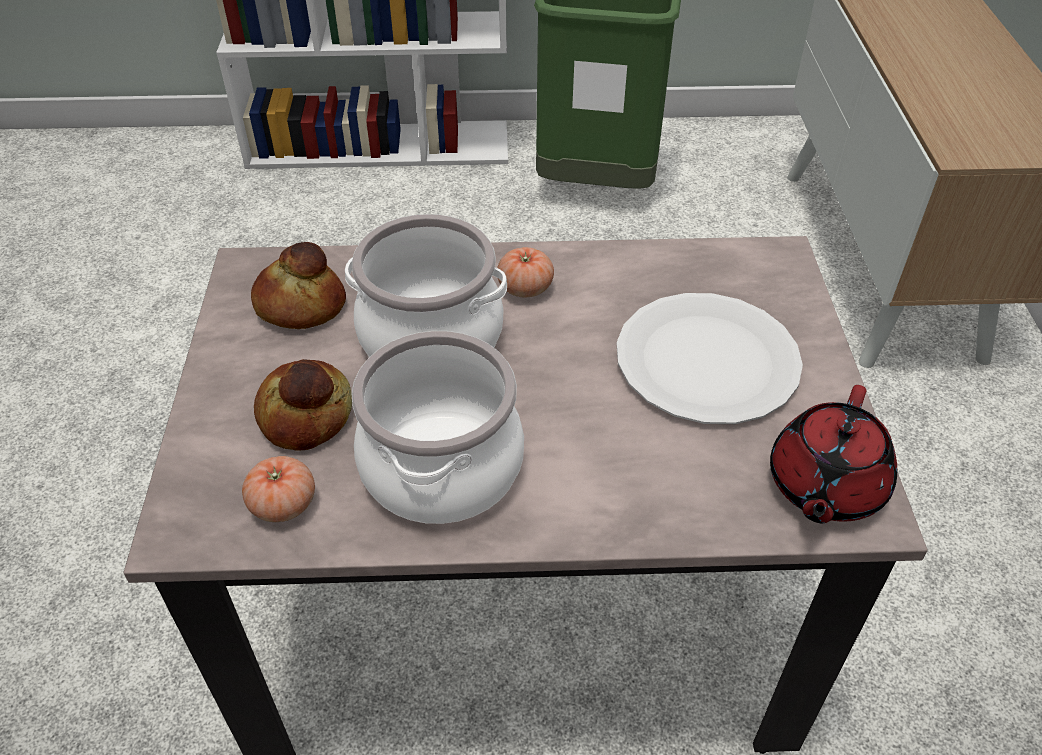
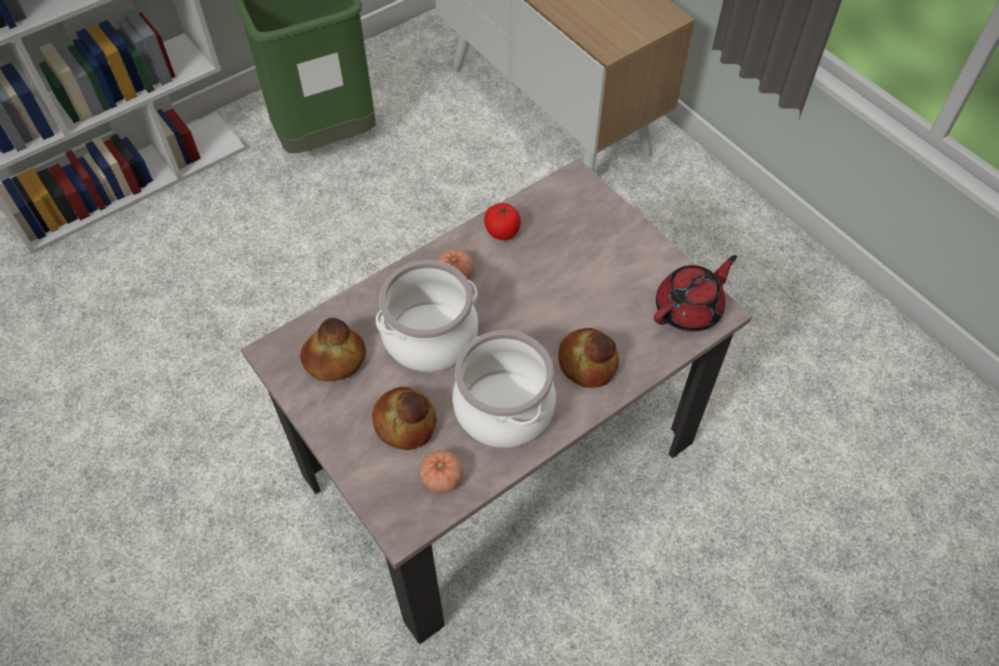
camera: 35 degrees left, 10 degrees up
white plate [617,293,803,424] -> none
red teapot [770,385,897,523] -> red teapot turned 120 degrees counterclockwise [654,255,737,332]
none -> tomato [484,203,521,240]
none -> bread [558,328,619,388]

